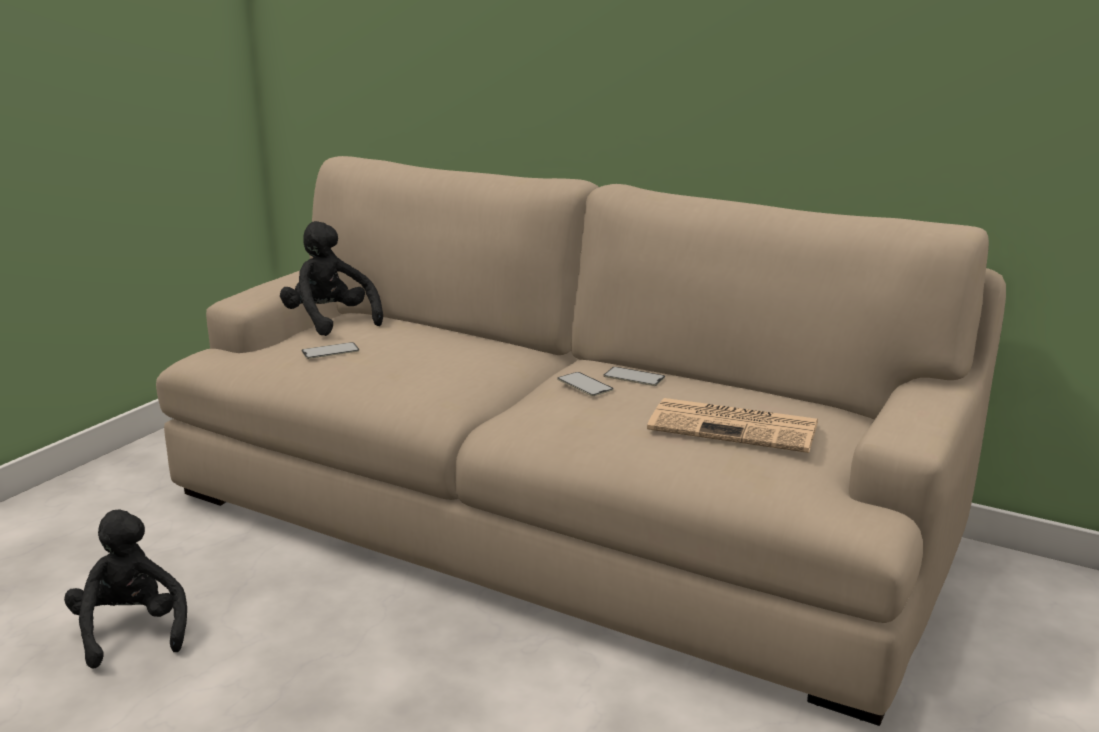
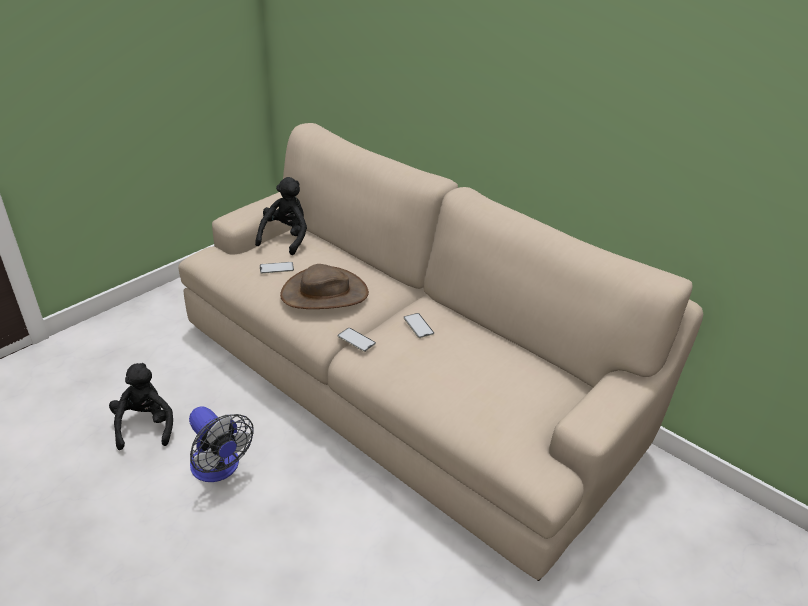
camera: 10 degrees right, 15 degrees up
black plush toy [280,221,383,336] -> black plush toy turned 45 degrees clockwise [255,177,307,255]
phone [604,367,665,386] -> phone moved to [338,328,376,352]
newspaper [647,398,818,453] -> none
none -> fan [189,406,254,482]
none -> brown hat [280,264,369,309]

